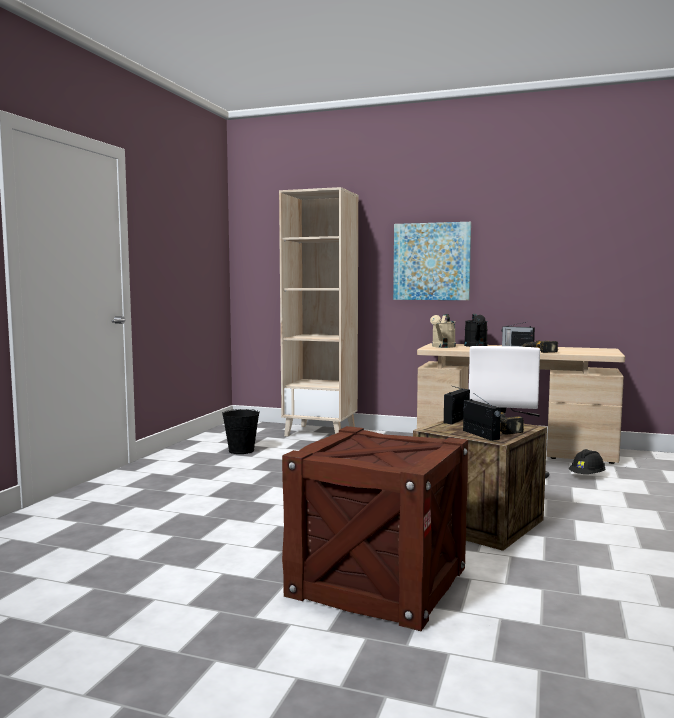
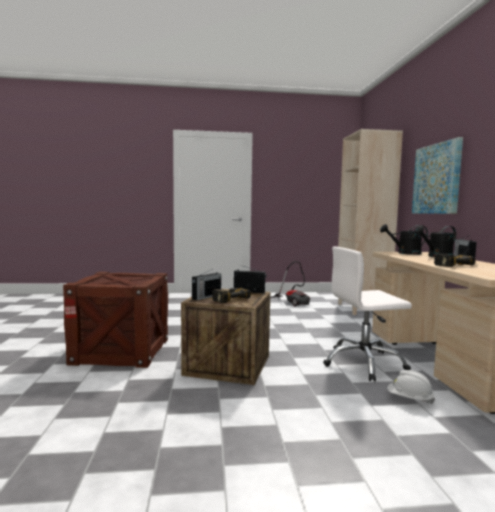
camera: 65 degrees right, 0 degrees up
black bucket [222,409,260,454] -> vacuum cleaner [270,261,310,306]
beige watering can [430,314,456,348] -> black watering can [380,224,428,255]
black hard hat [568,449,605,474] -> white hard hat [387,370,435,404]

